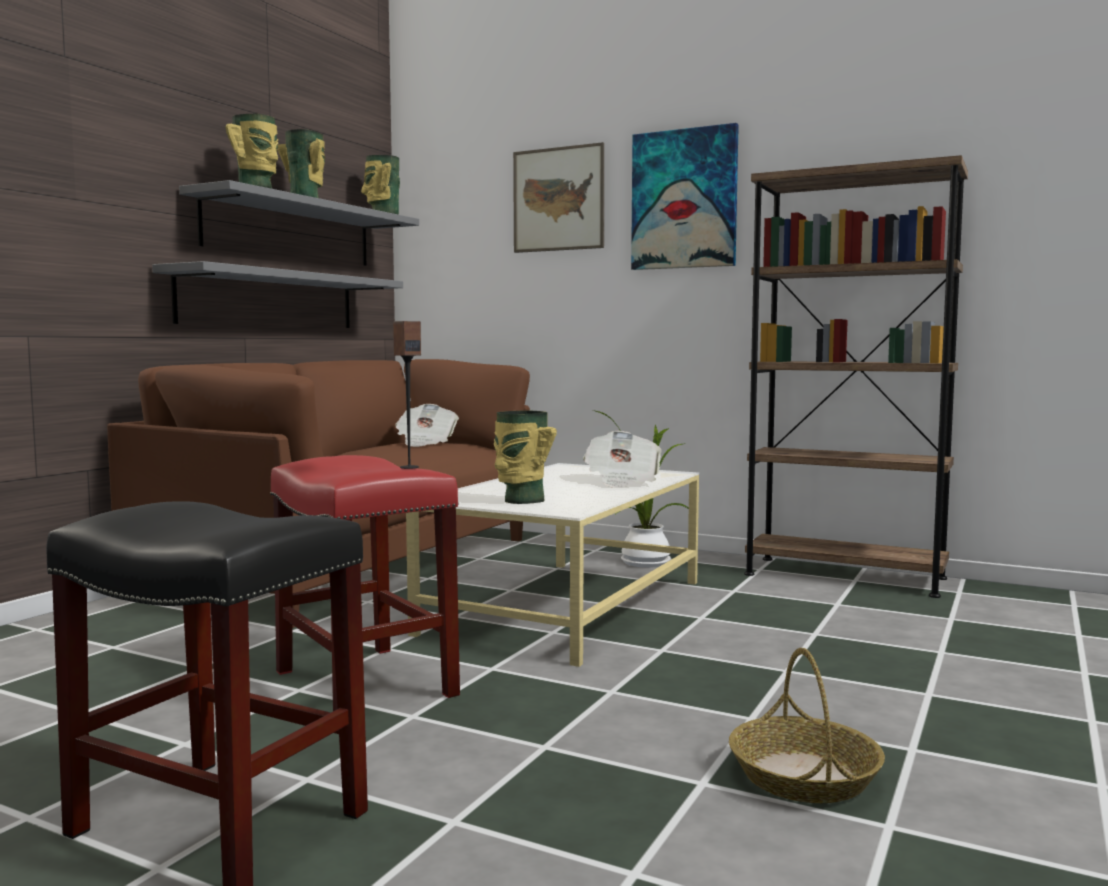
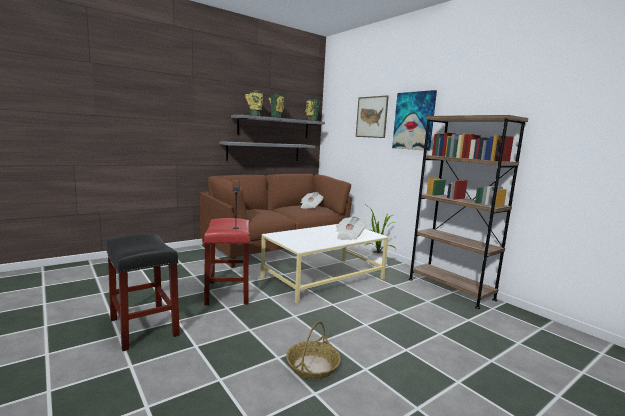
camera: 25 degrees right, 5 degrees up
vase [494,410,557,504] -> none

